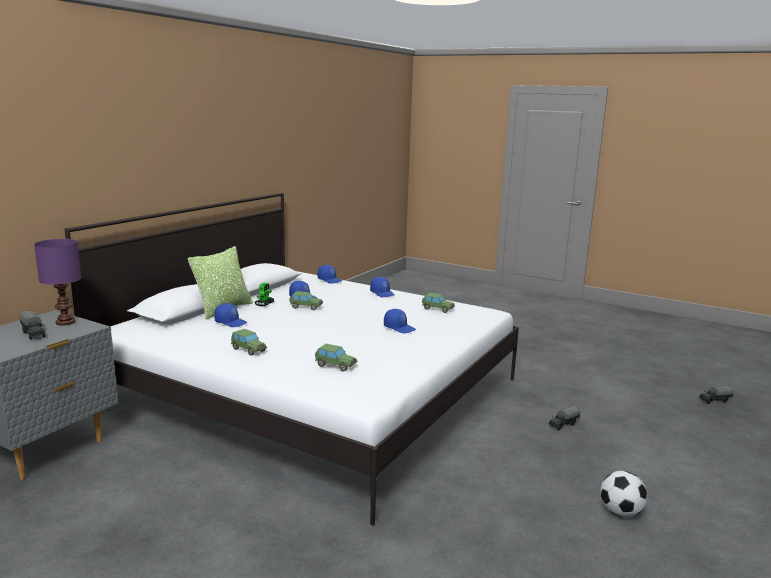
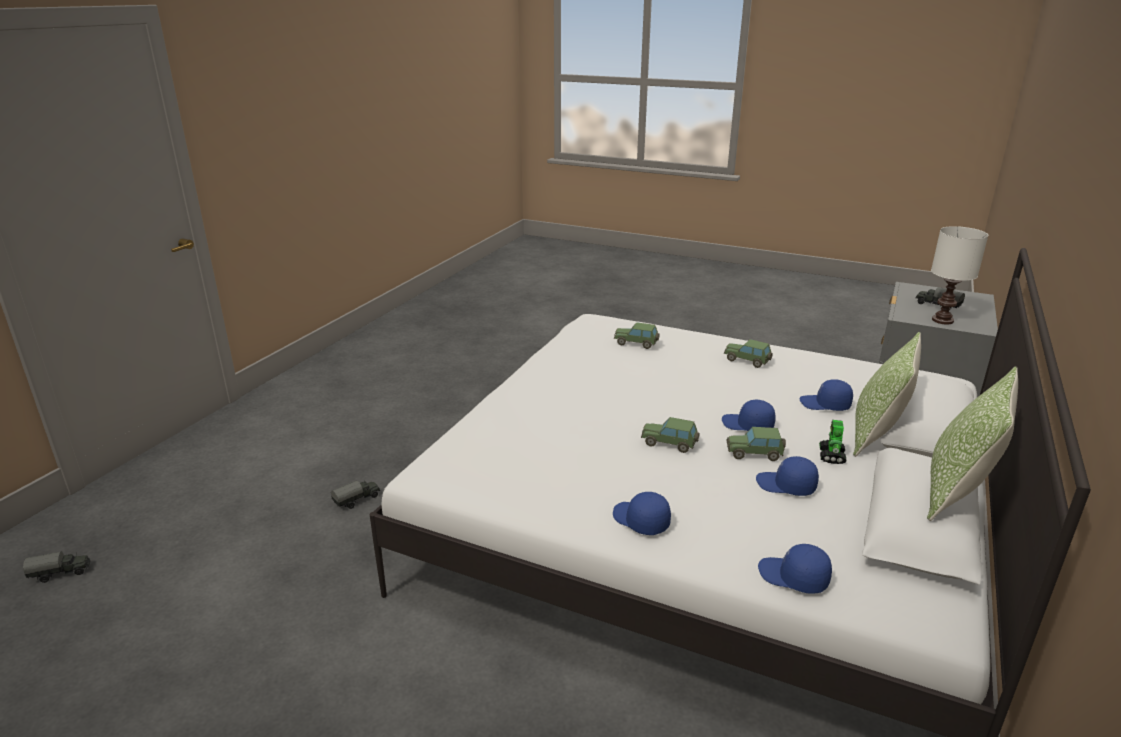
camera: 175 degrees right, 10 degrees up
purple table lamp [34,239,81,326] -> white table lamp [931,226,988,325]
blue cap [384,309,416,333] -> blue cap moved to [722,400,776,431]
toy car [422,293,455,313] -> toy car moved to [641,417,699,453]
football [600,471,647,517] -> none
none -> pillow [927,366,1018,521]

